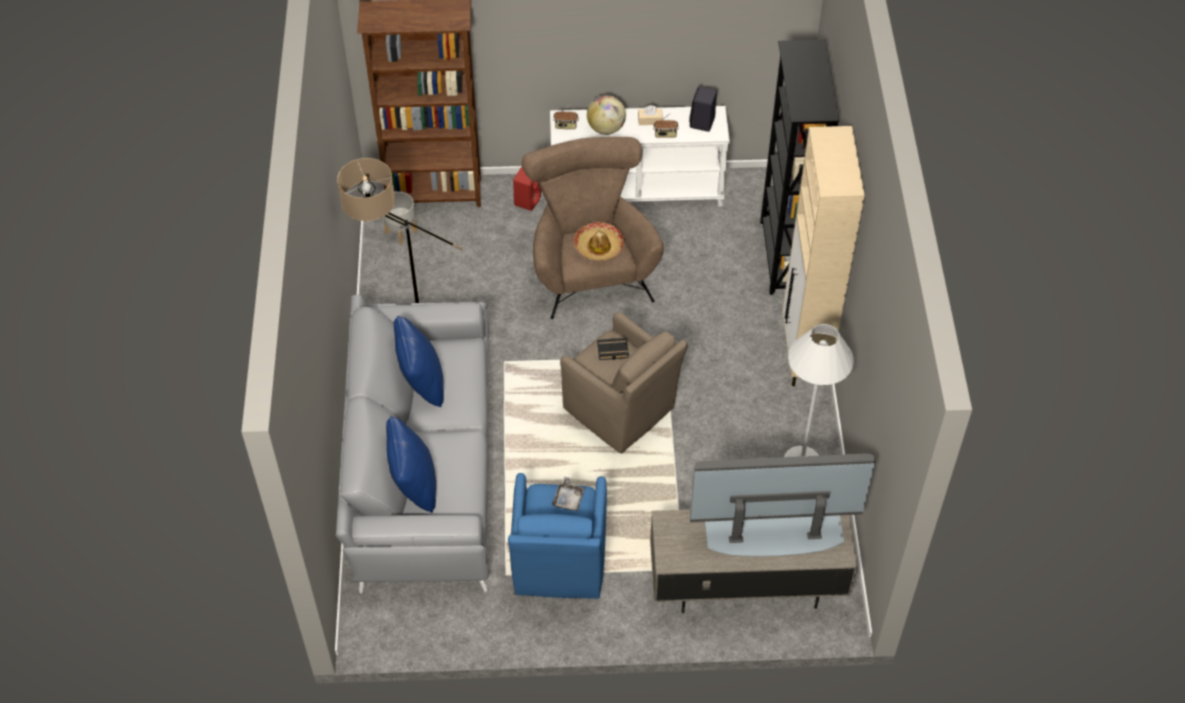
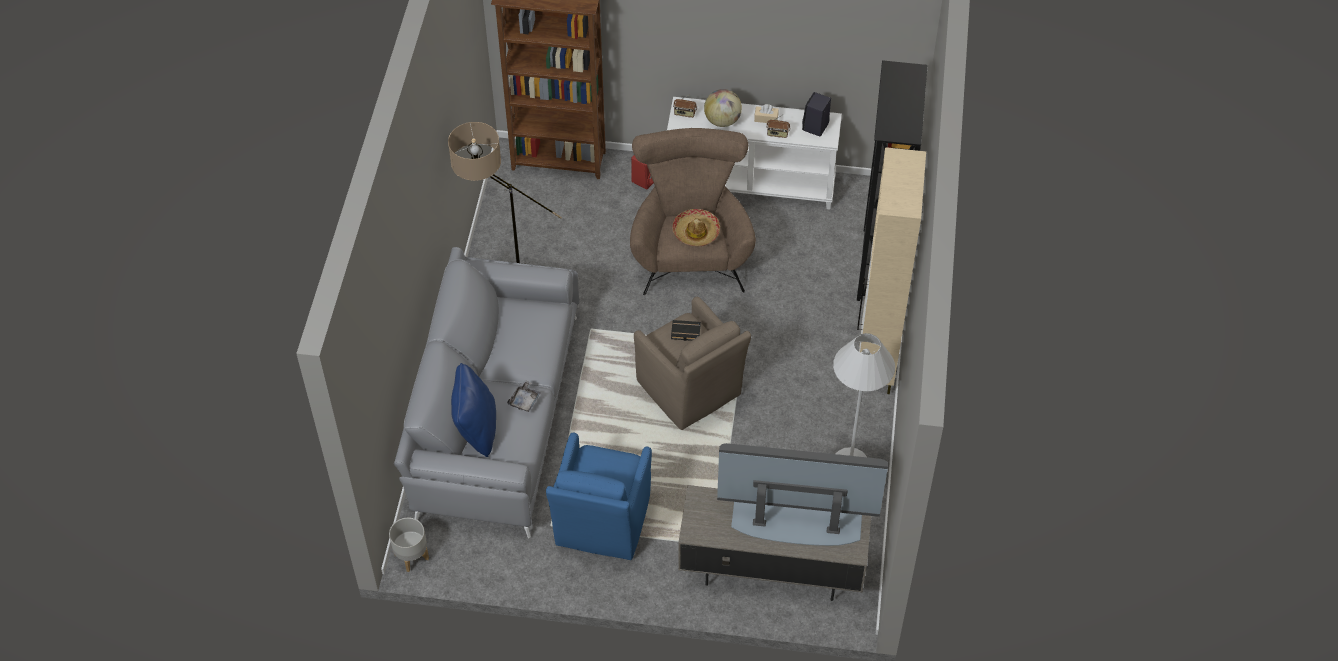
camera: 10 degrees right, 0 degrees up
grey planter [384,192,417,244] -> grey planter moved to [389,518,429,572]
blue pillow [394,316,444,407] -> none
grey tray [552,476,585,511] -> grey tray moved to [507,380,541,412]

